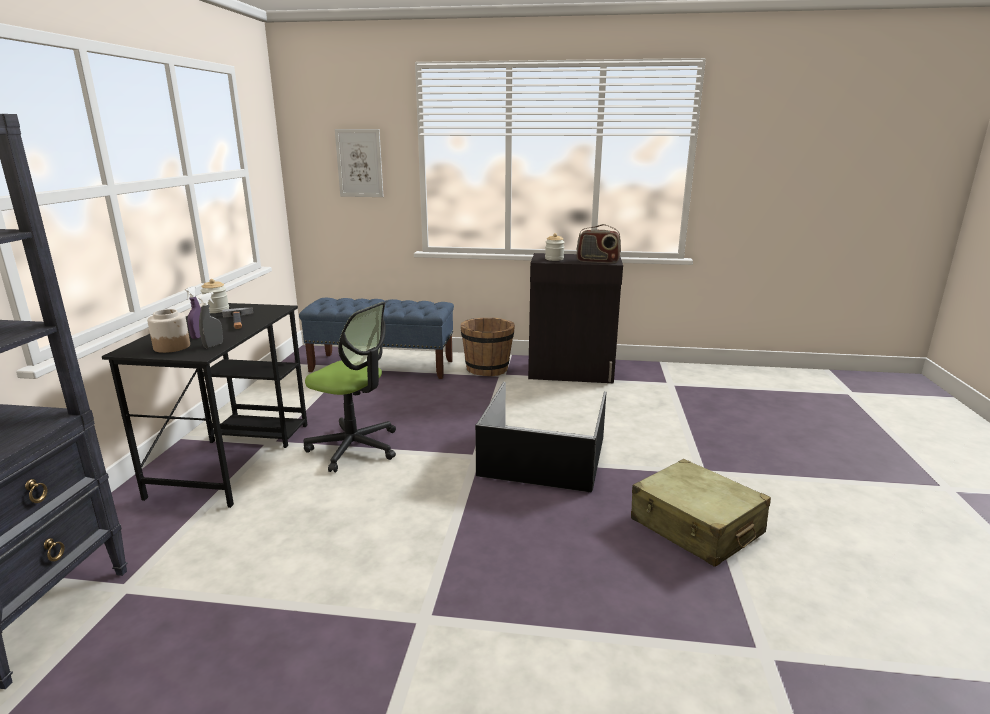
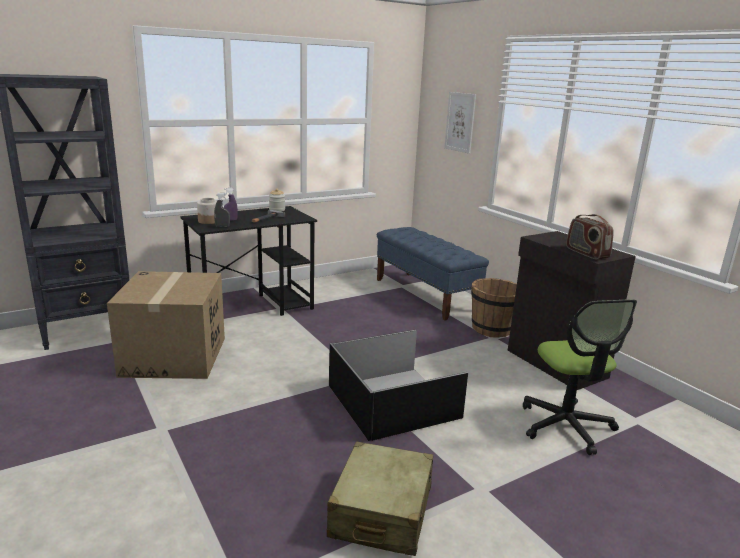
camera: 50 degrees right, 0 degrees up
office chair [304,302,396,472] -> office chair moved to [523,299,637,455]
jar [545,233,565,261] -> none
none -> cardboard box [107,271,225,379]

